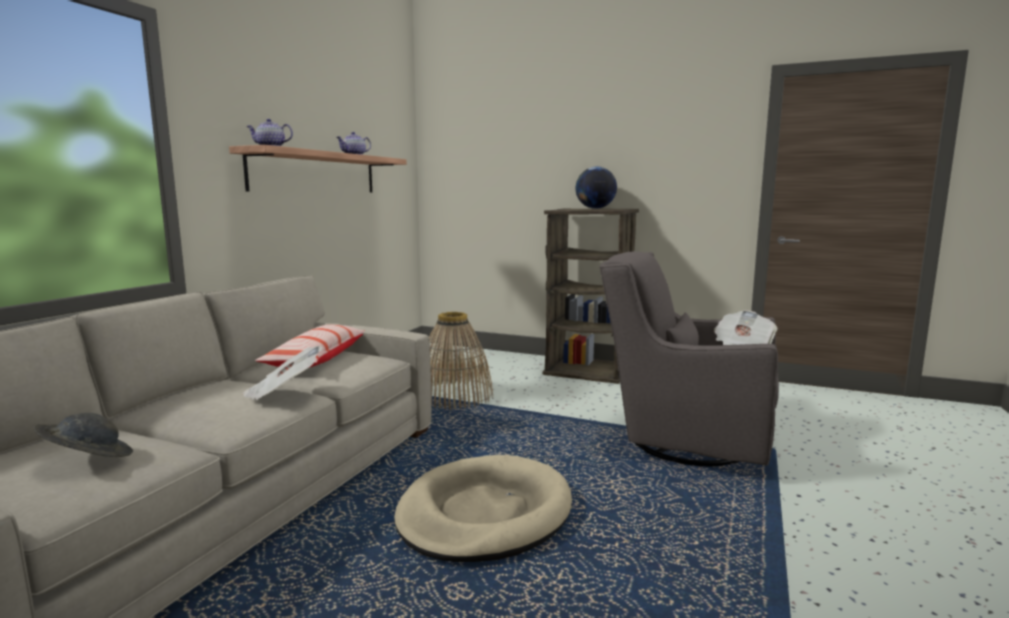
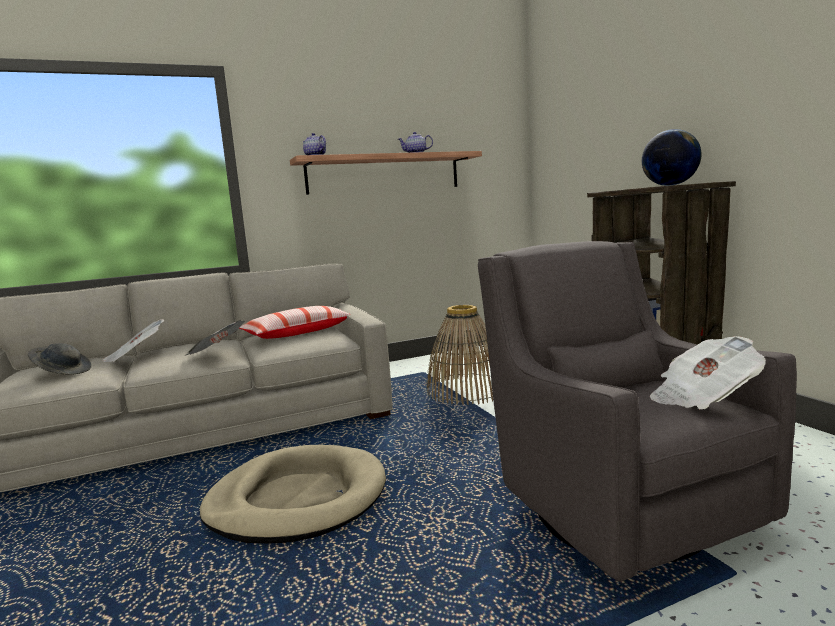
camera: 45 degrees right, 0 degrees up
none -> newspaper [102,319,164,362]

